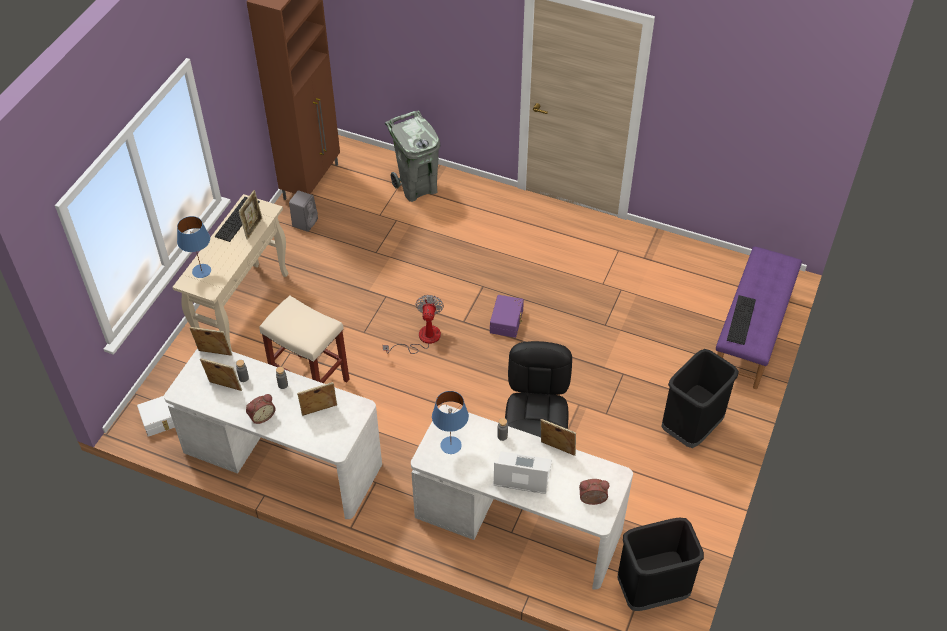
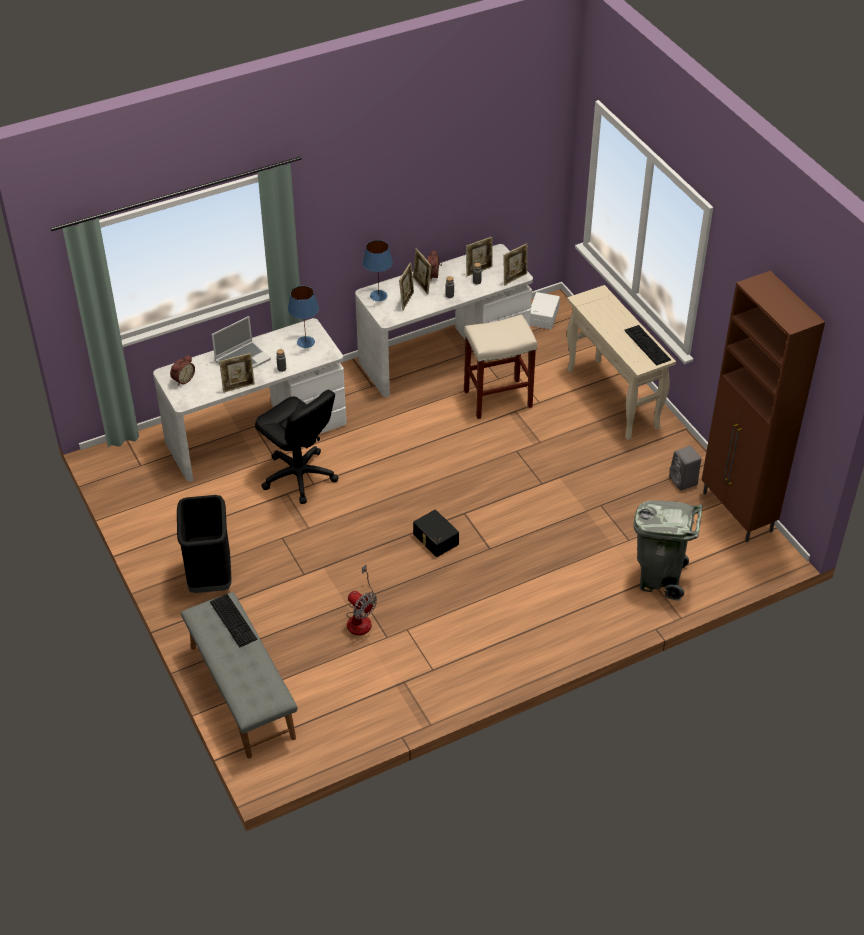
camera: 130 degrees right, 5 degrees down
blue table lamp [177,216,211,278] -> blue table lamp moved to [363,240,393,301]
picture frame [238,190,263,240] -> picture frame moved to [413,248,431,295]
fan [383,295,444,354] -> fan moved to [346,565,377,635]
purple storage box [490,295,524,338] -> black storage box [413,510,459,557]
black trash can [618,517,704,611] -> none
purple bench [716,246,802,389] -> grey bench [181,592,297,759]

